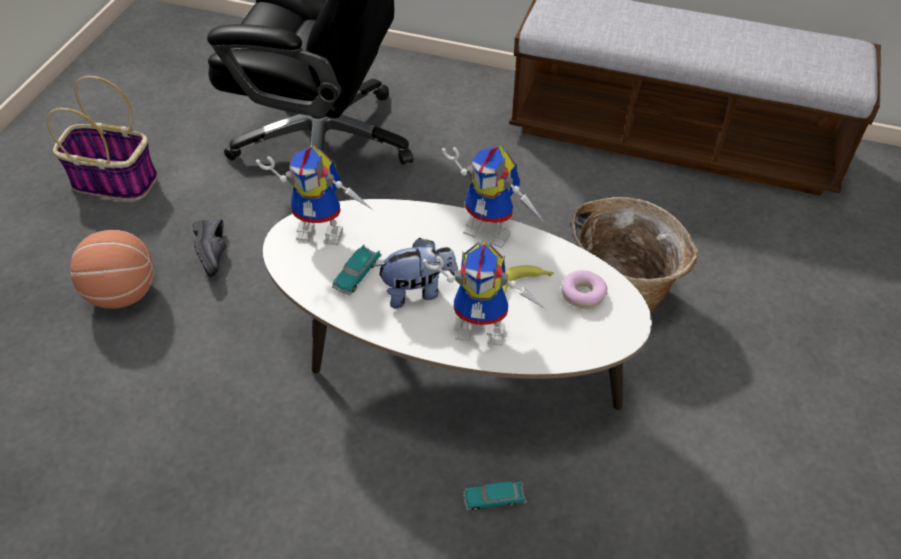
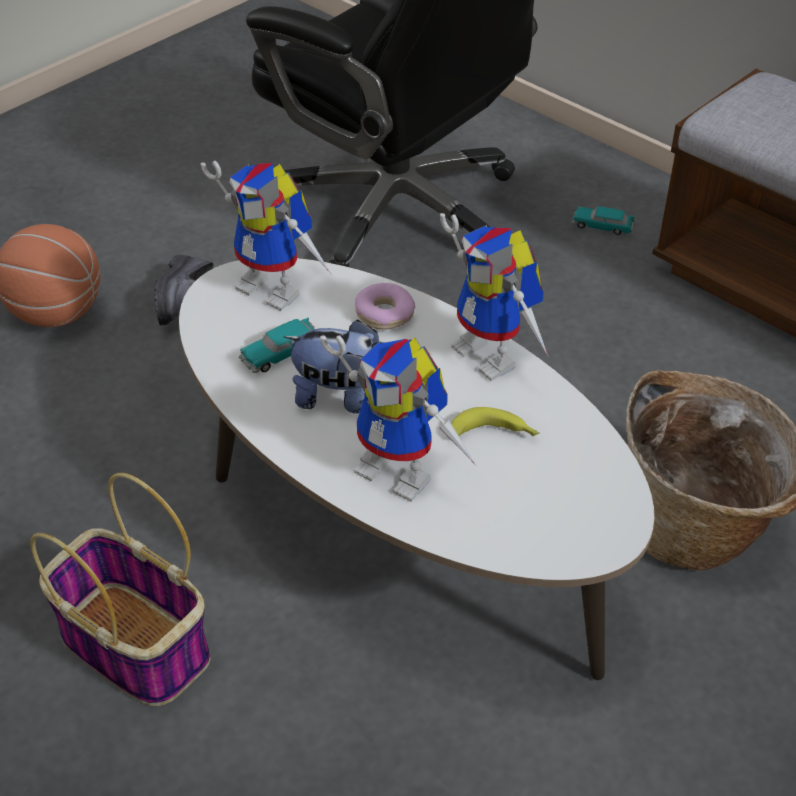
camera: 25 degrees right, 5 degrees down
basket [47,76,158,200] -> basket moved to [30,473,211,706]
toy car [462,481,527,511] -> toy car moved to [571,206,636,235]
donut [562,270,608,308] -> donut moved to [355,283,415,330]

